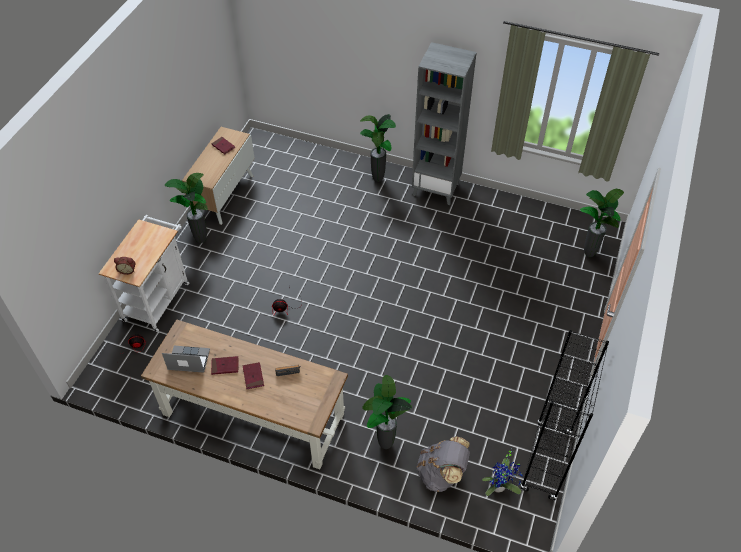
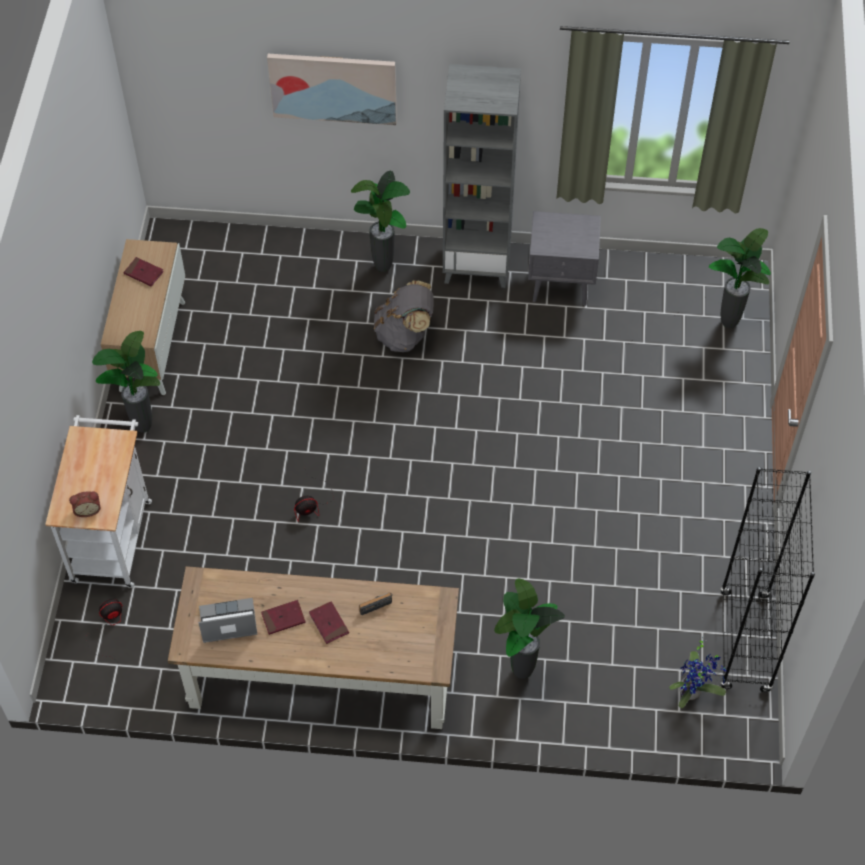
camera: 15 degrees left, 5 degrees up
grey backpack [417,436,470,492] -> grey backpack moved to [374,280,434,352]
none -> picture [267,54,397,125]
none -> grey nightstand [528,211,601,306]

